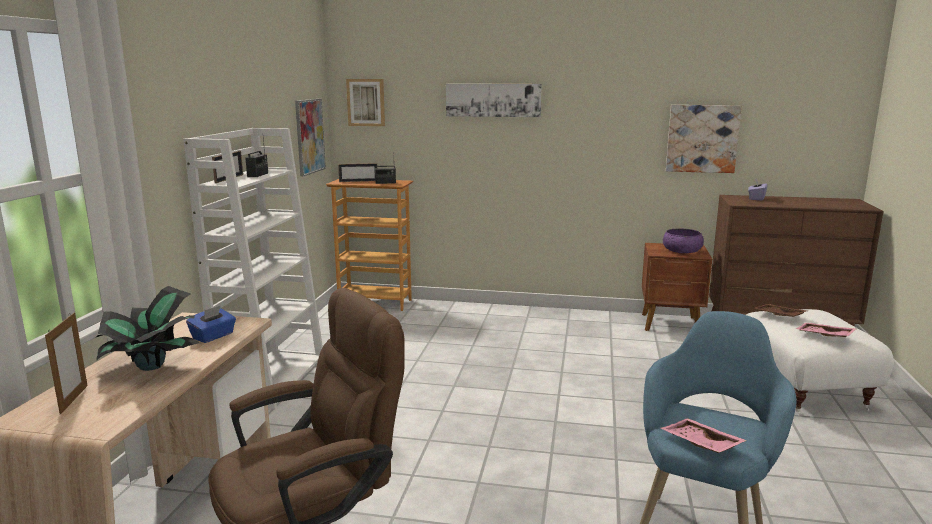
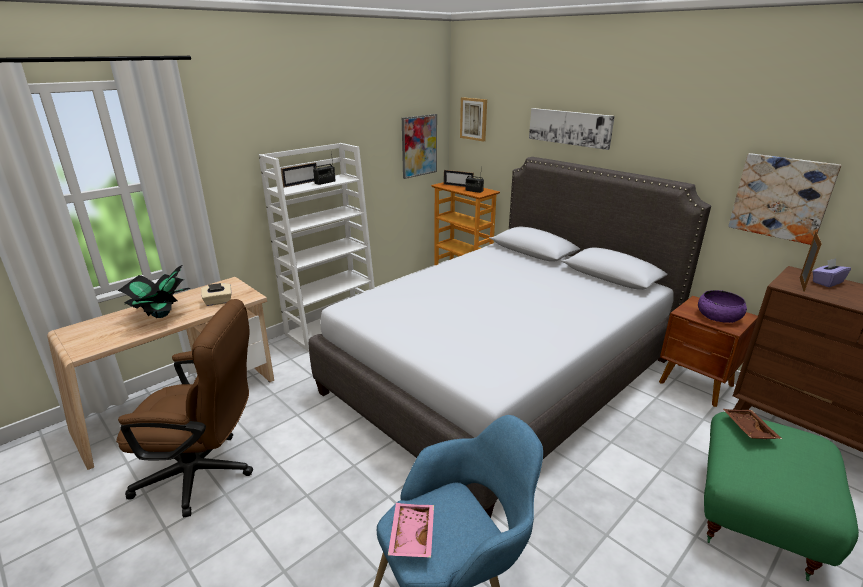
camera: 35 degrees right, 10 degrees up
picture frame [45,313,88,414] -> picture frame moved to [800,231,822,292]
blue tissue box [186,305,236,343] -> beige tissue box [201,283,232,306]
white ottoman [746,309,894,415] -> green ottoman [704,412,859,581]
pink tray [796,323,856,337] -> none
none -> grey bed [309,157,711,518]

